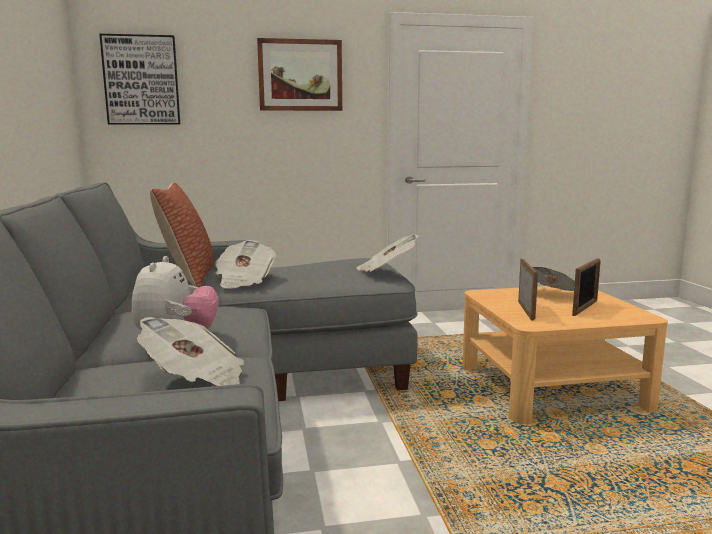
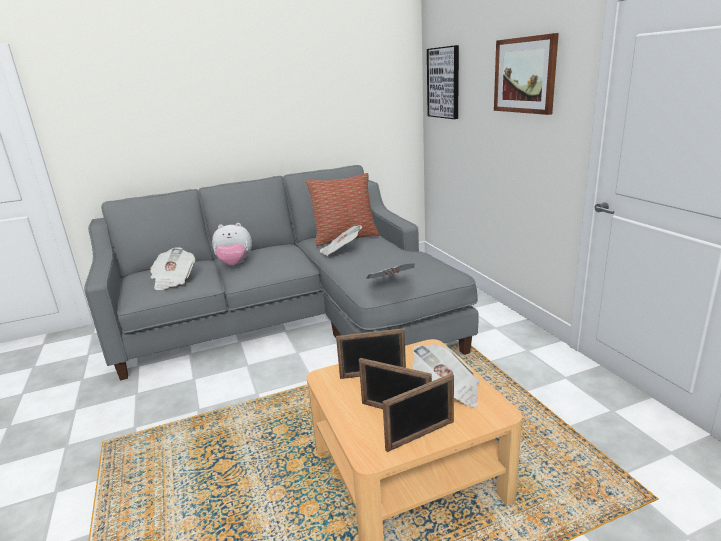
camera: 80 degrees right, 10 degrees up
none -> picture frame [382,374,454,452]

